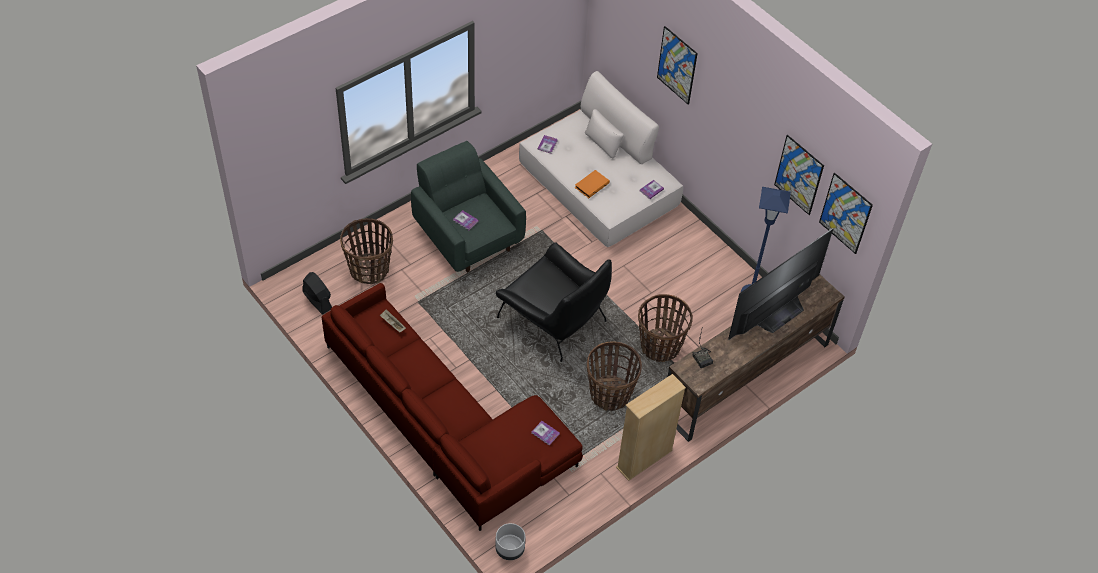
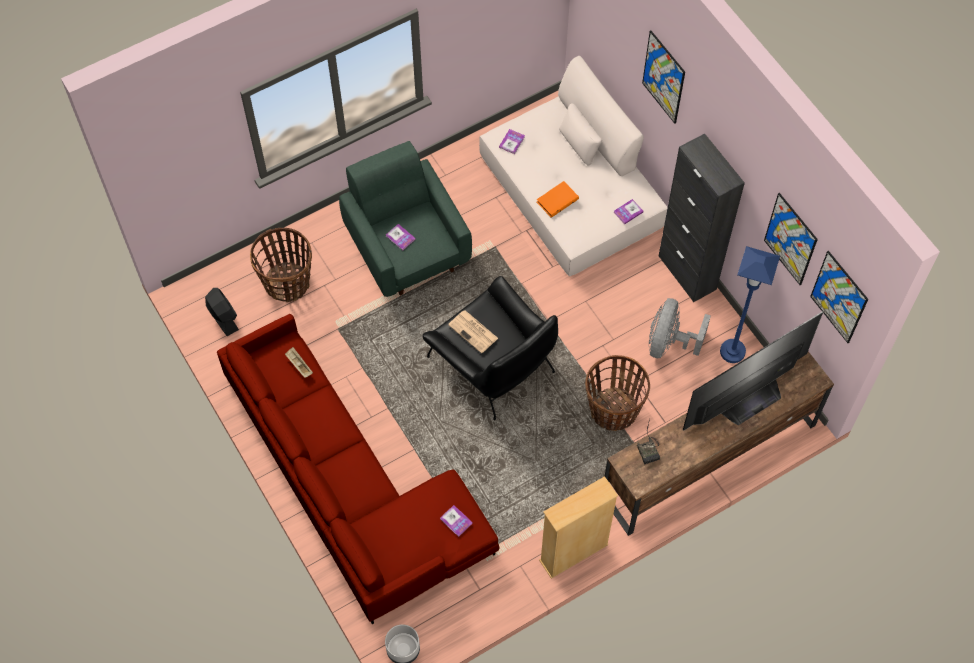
camera: 10 degrees right, 10 degrees up
basket [587,342,642,411] -> none
none -> newspaper [448,310,498,354]
none -> grey fan [649,298,711,358]
none -> black cabinet [658,134,745,302]

